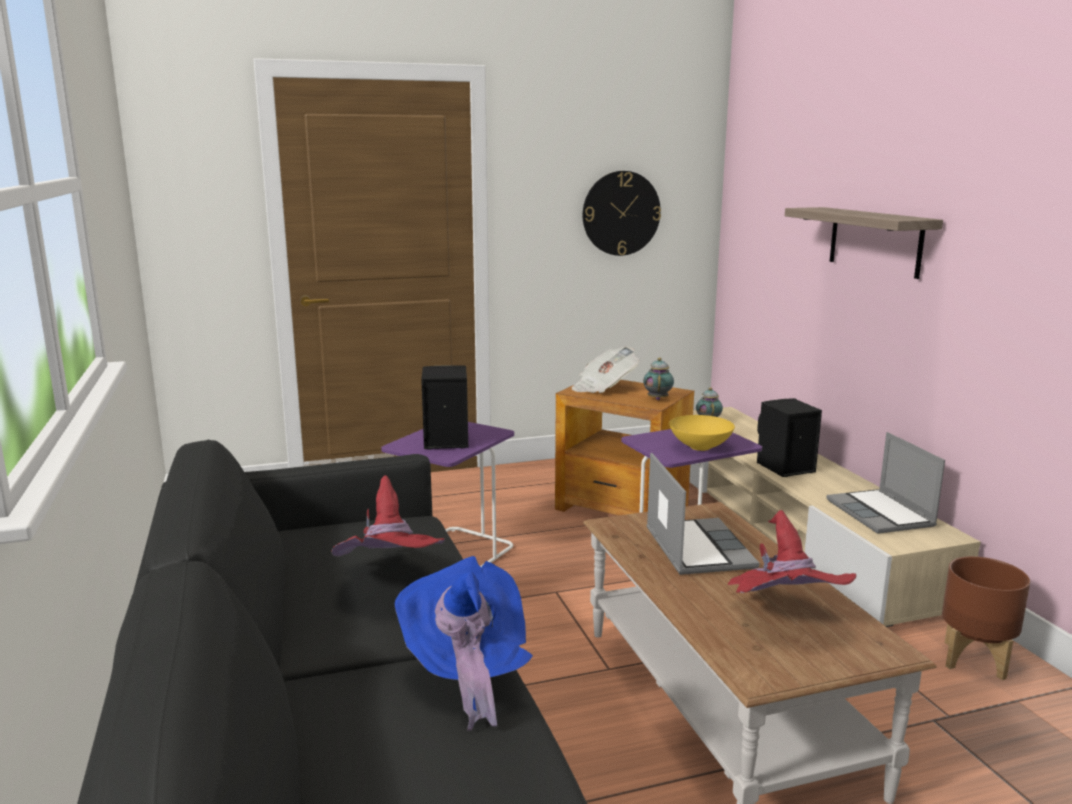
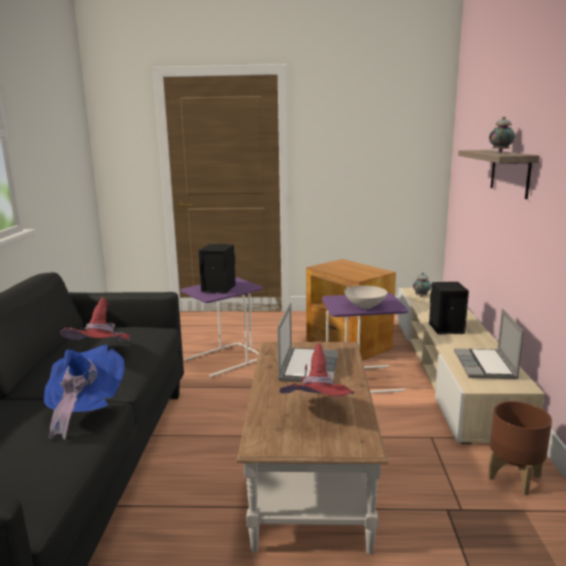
camera: 20 degrees right, 0 degrees up
newspaper [572,347,639,393] -> none
wall clock [583,171,661,256] -> none
teapot [643,358,674,400] -> teapot moved to [489,117,515,152]
yellow bowl [669,415,735,451] -> white bowl [344,285,387,309]

